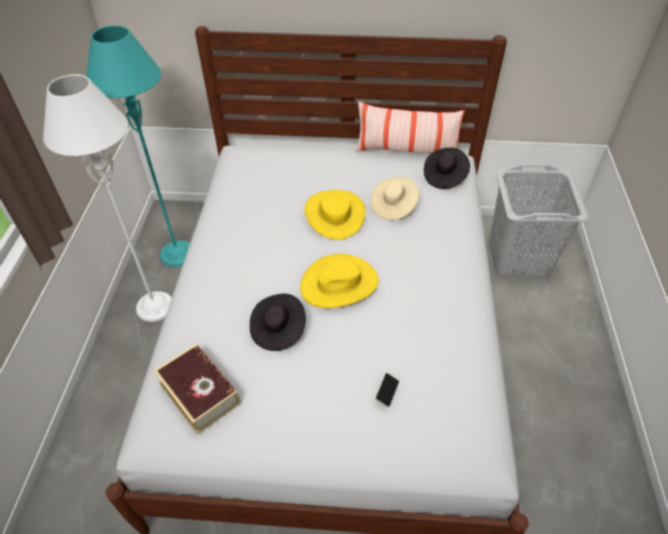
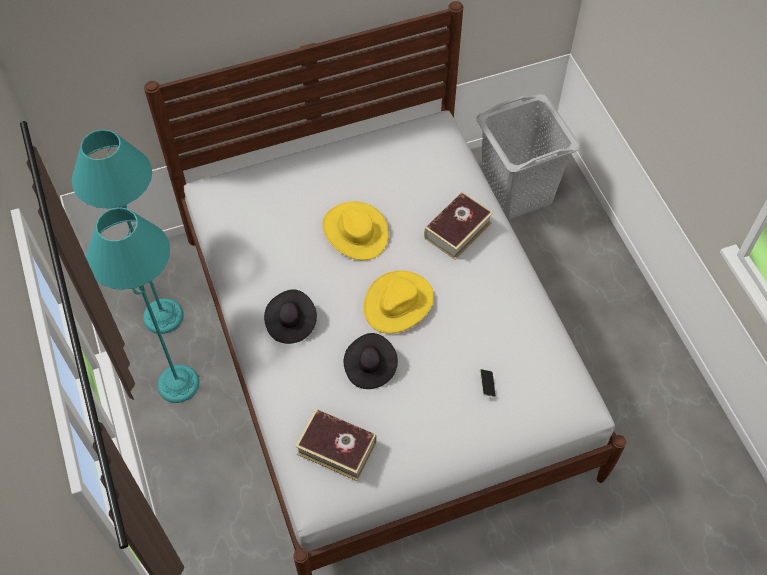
camera: 25 degrees left, 10 degrees up
white floor lamp [43,74,172,322] -> turquoise floor lamp [86,207,199,403]
pillow [356,101,465,154] -> none
beige hat [371,177,419,220] -> none
black hat [424,148,470,189] -> black hat moved to [264,289,317,344]
none -> book [424,192,493,260]

